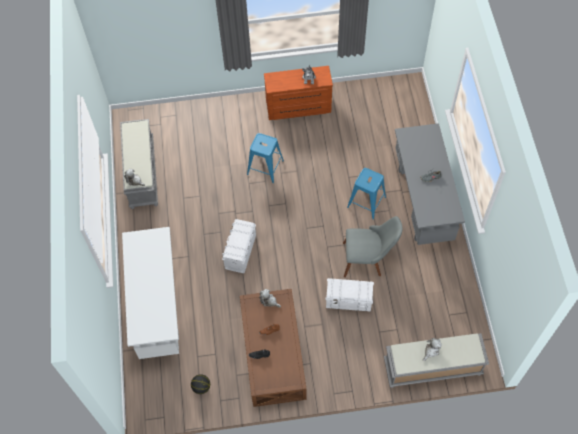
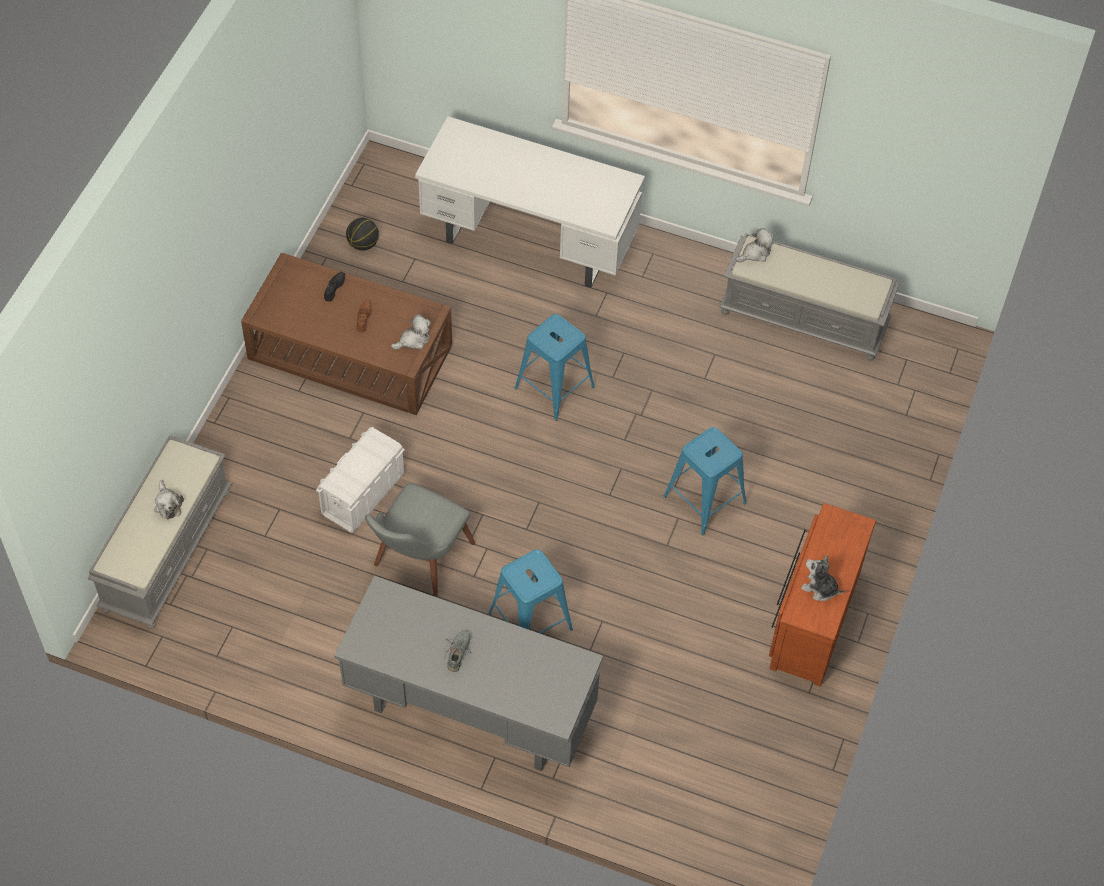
camera: 115 degrees right, 5 degrees down
white storage box [222,219,256,273] -> blue stool [515,314,595,421]

